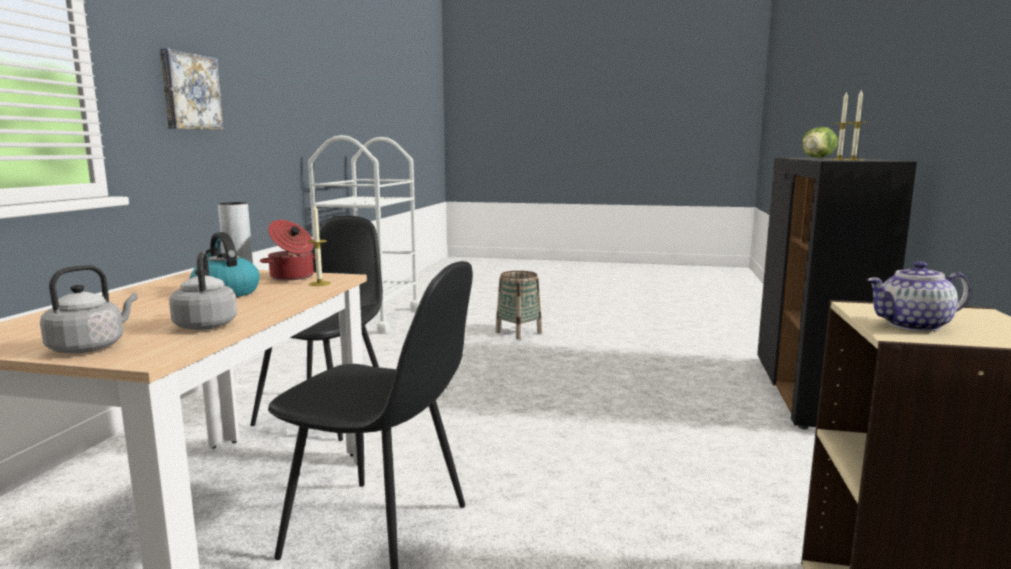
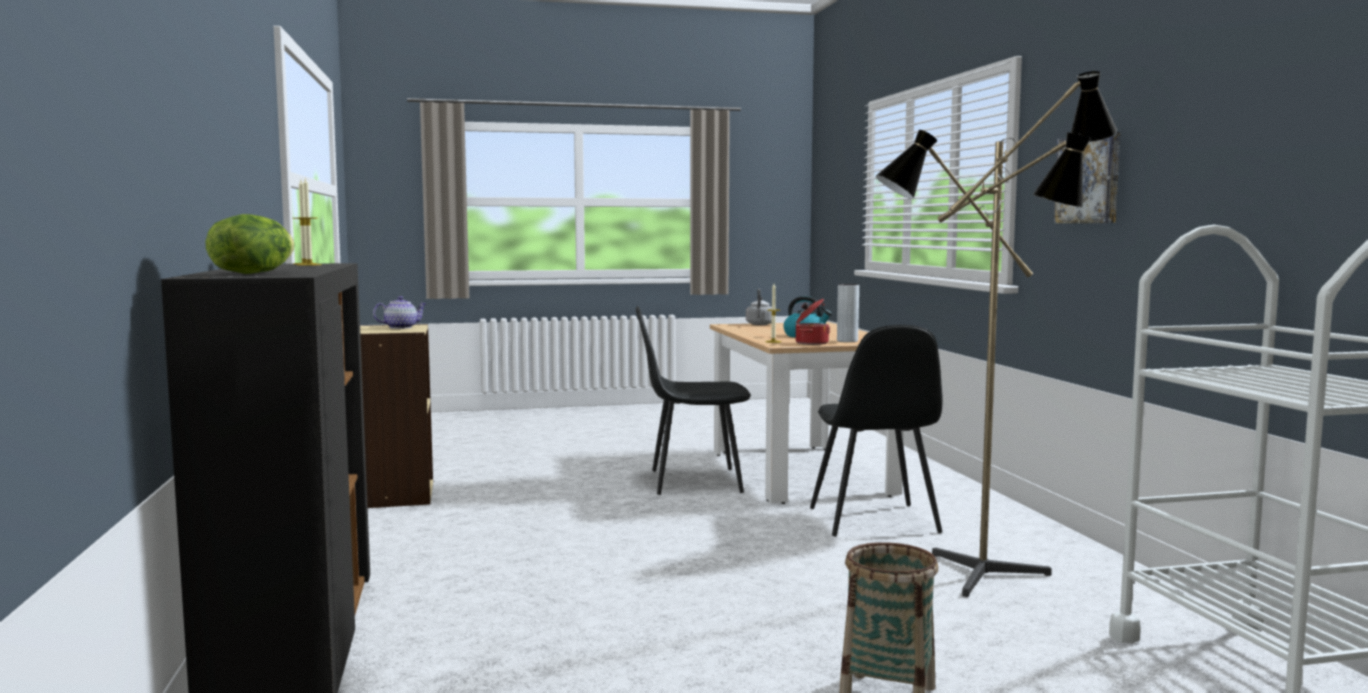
camera: 155 degrees right, 5 degrees down
grey kettle [169,251,237,330] -> none
none -> floor lamp [876,71,1117,597]

